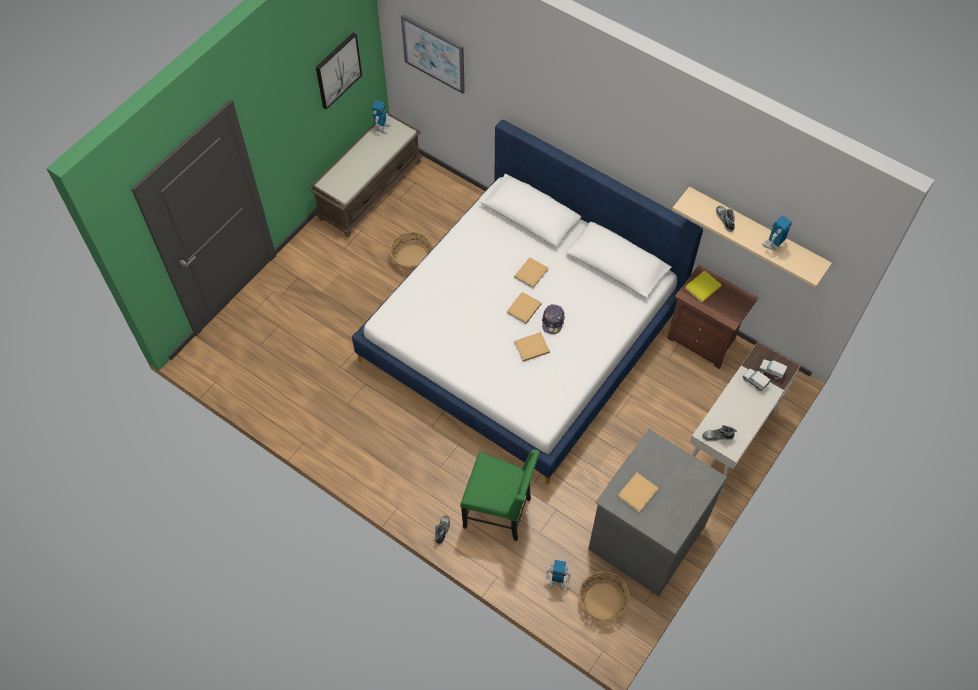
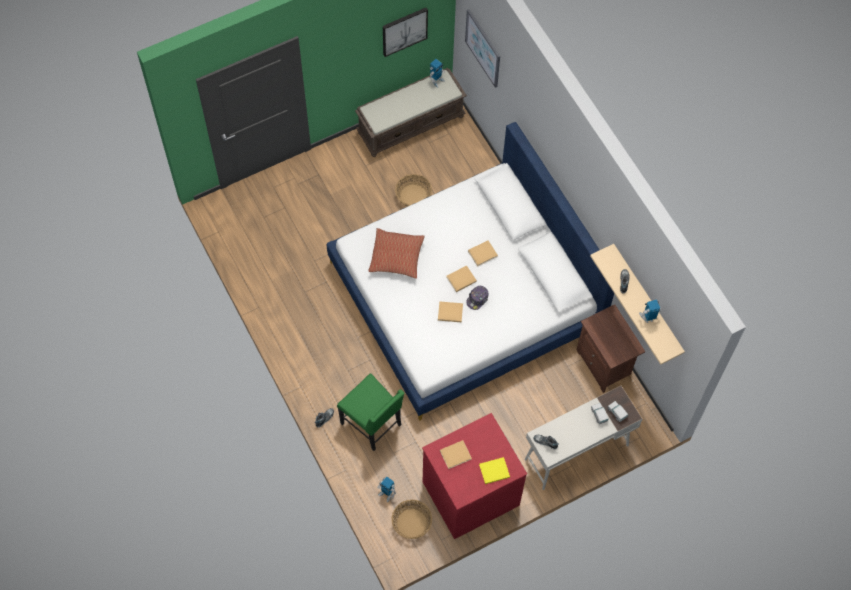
camera: 25 degrees right, 5 degrees up
grey dresser [588,429,727,596] -> red dresser [422,413,527,539]
yellow book [685,270,722,302] -> yellow book moved to [479,457,510,484]
none -> pillow [368,228,425,279]

